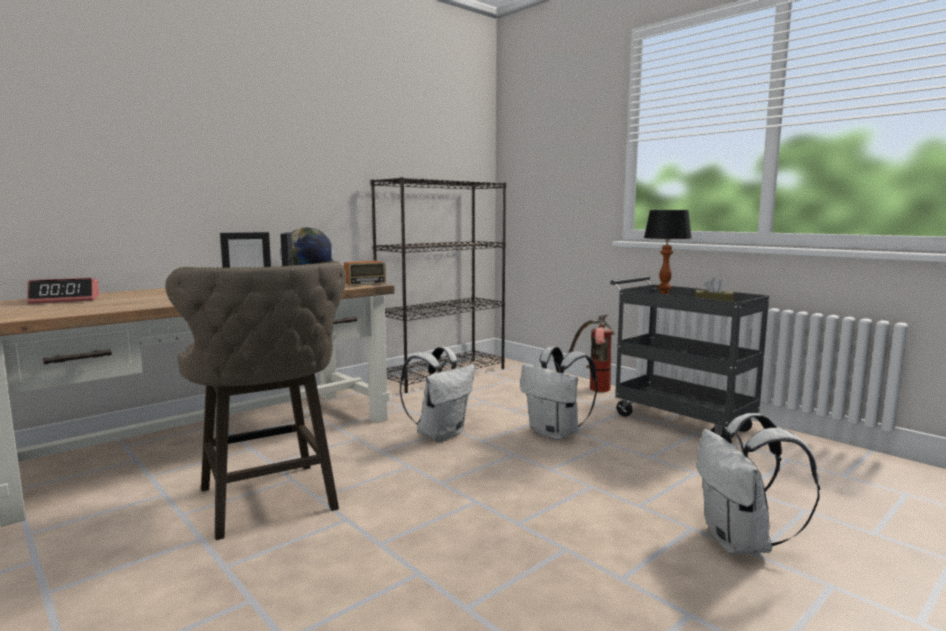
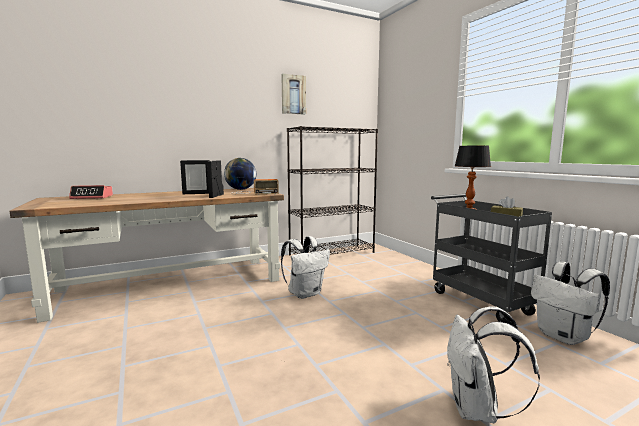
camera: 15 degrees right, 0 degrees up
beige stool [165,261,346,540] -> none
white backpack [520,346,597,440] -> white backpack moved to [531,262,610,345]
fire extinguisher [564,314,615,392] -> none
none -> picture [281,74,306,115]

